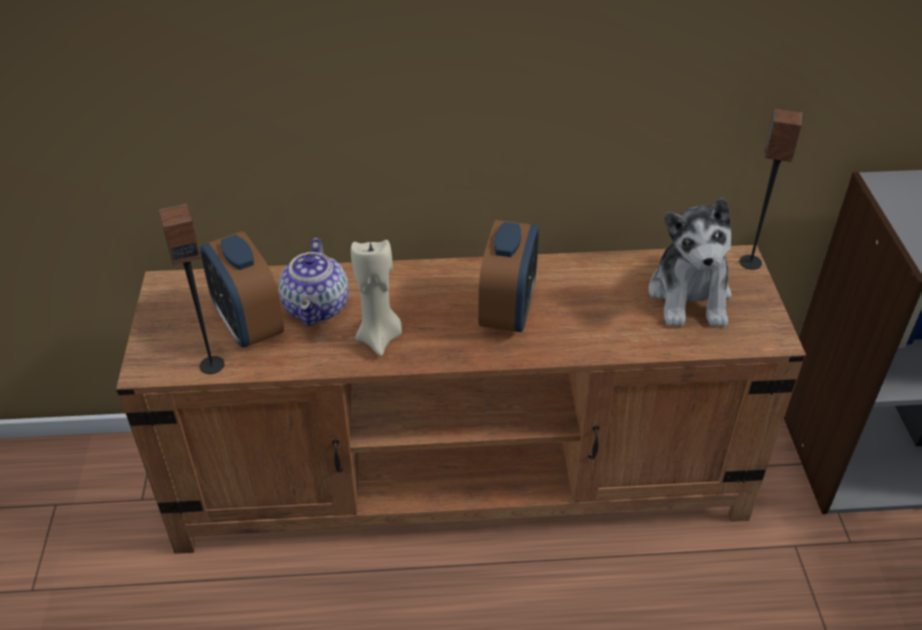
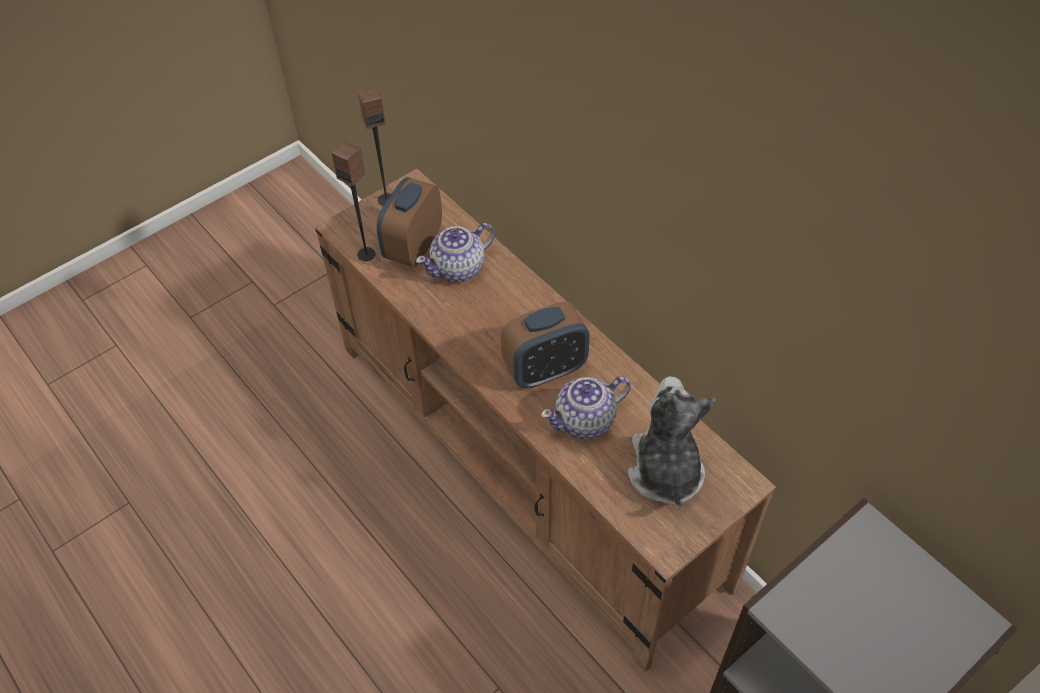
camera: 55 degrees right, 10 degrees up
beige candle [351,240,402,356] -> none
plush toy [649,198,732,327] -> plush toy turned 120 degrees clockwise [628,376,716,510]
speaker [740,108,802,270] -> speaker moved to [357,86,391,206]
none -> teapot [541,376,631,439]

